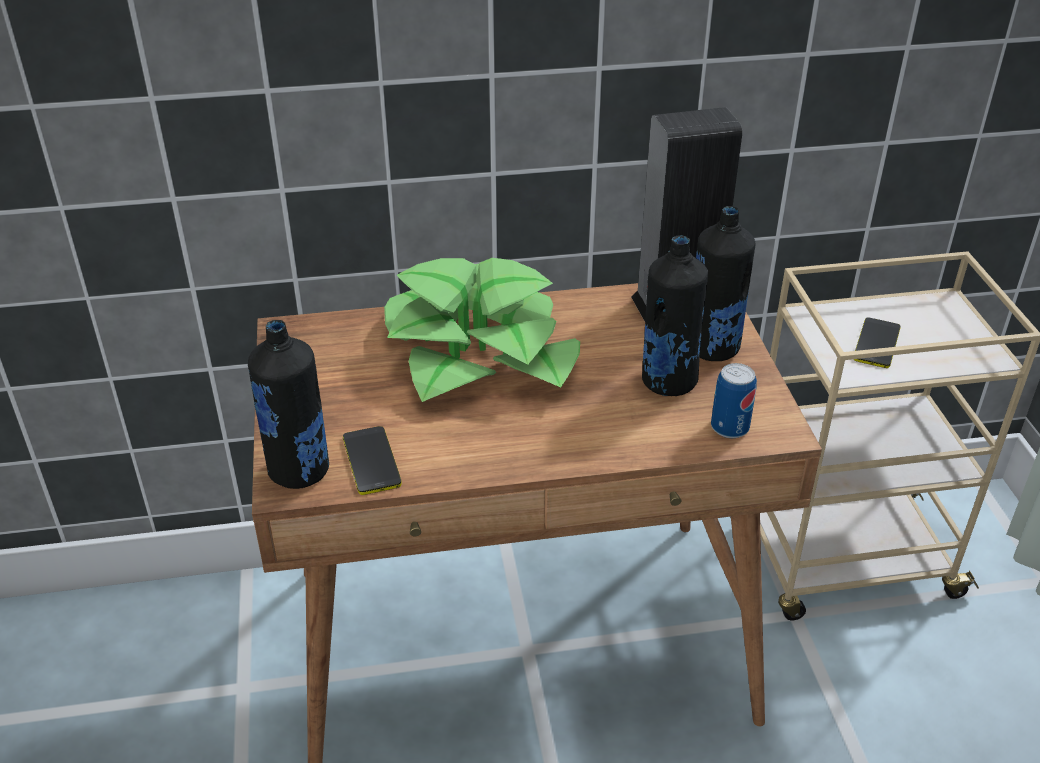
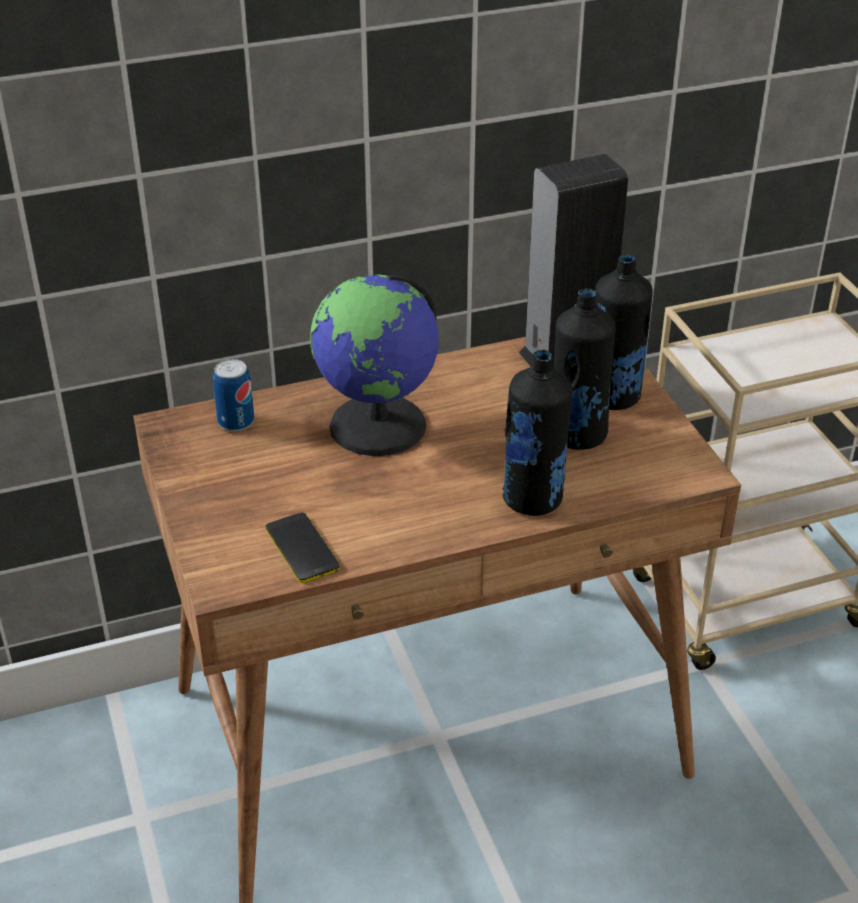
camera: 10 degrees left, 0 degrees up
black bottle [248,320,329,489] -> black bottle moved to [502,350,572,516]
potted plant [384,258,580,402] -> globe [310,274,440,456]
can [711,363,757,438] -> can moved to [213,359,254,432]
phone [854,317,901,368] -> none

